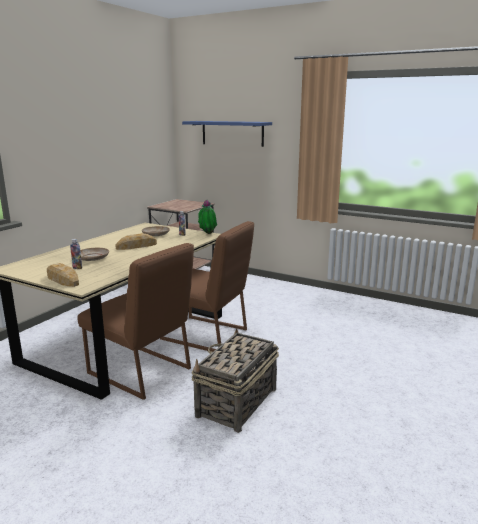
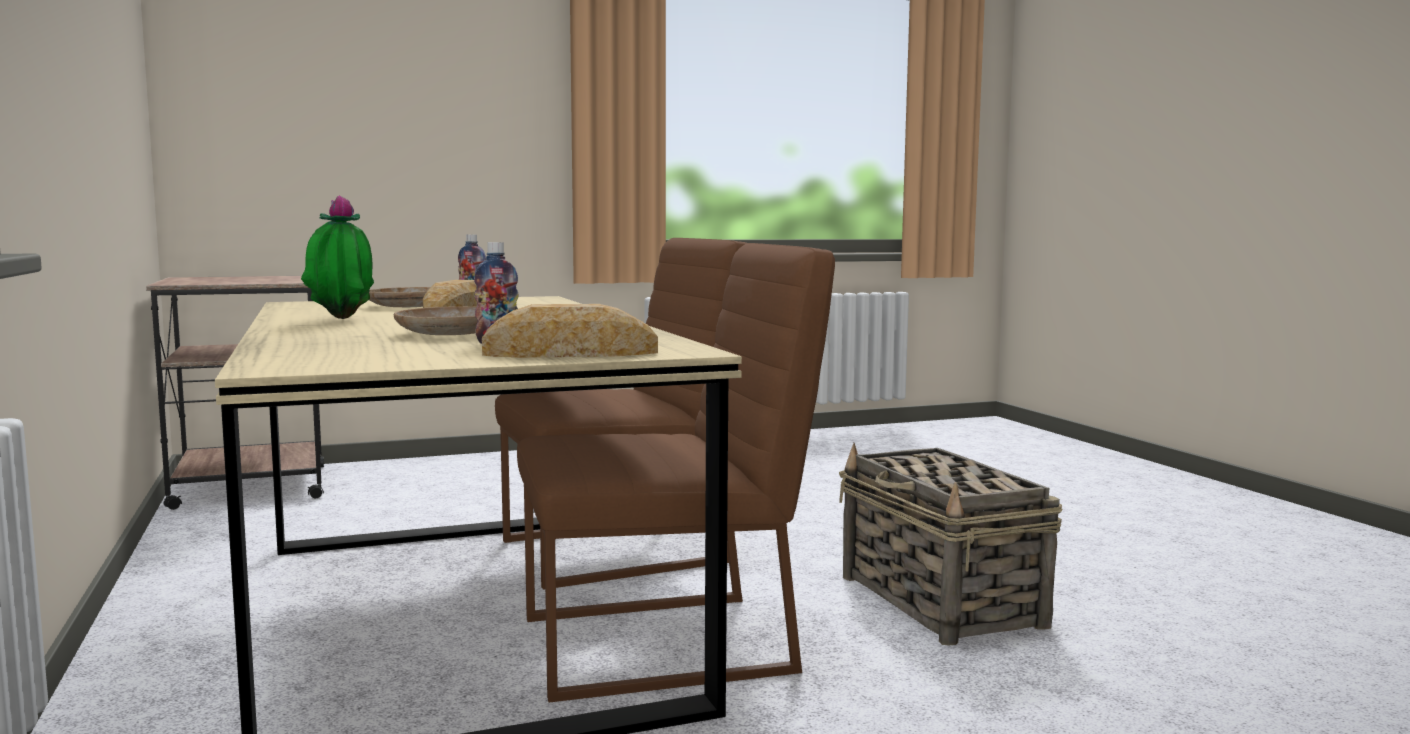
camera: 50 degrees left, 10 degrees down
blue shelf [182,121,272,147] -> none
potted plant [198,200,217,234] -> potted plant moved to [301,195,374,319]

